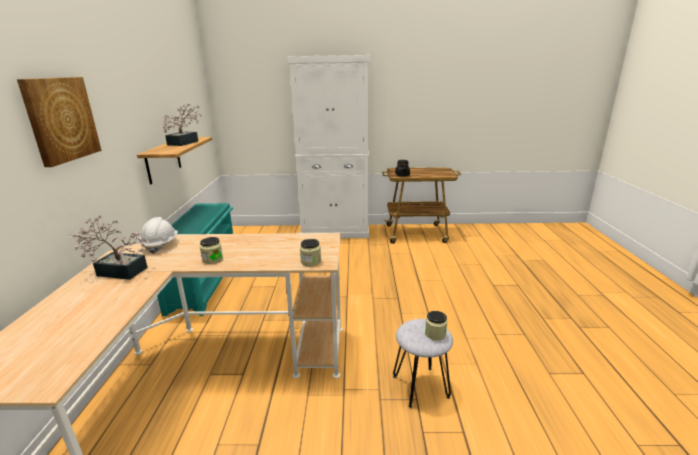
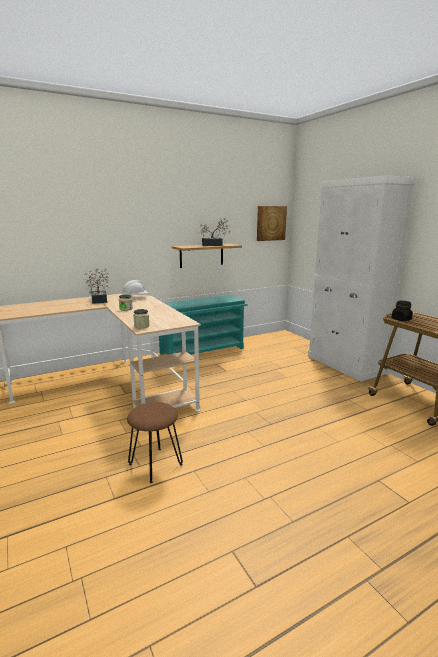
camera: 60 degrees right, 5 degrees down
picture [17,77,102,167] -> picture moved to [257,206,287,241]
grey stool [393,319,453,408] -> brown stool [127,402,183,483]
jar [425,311,447,341] -> none

